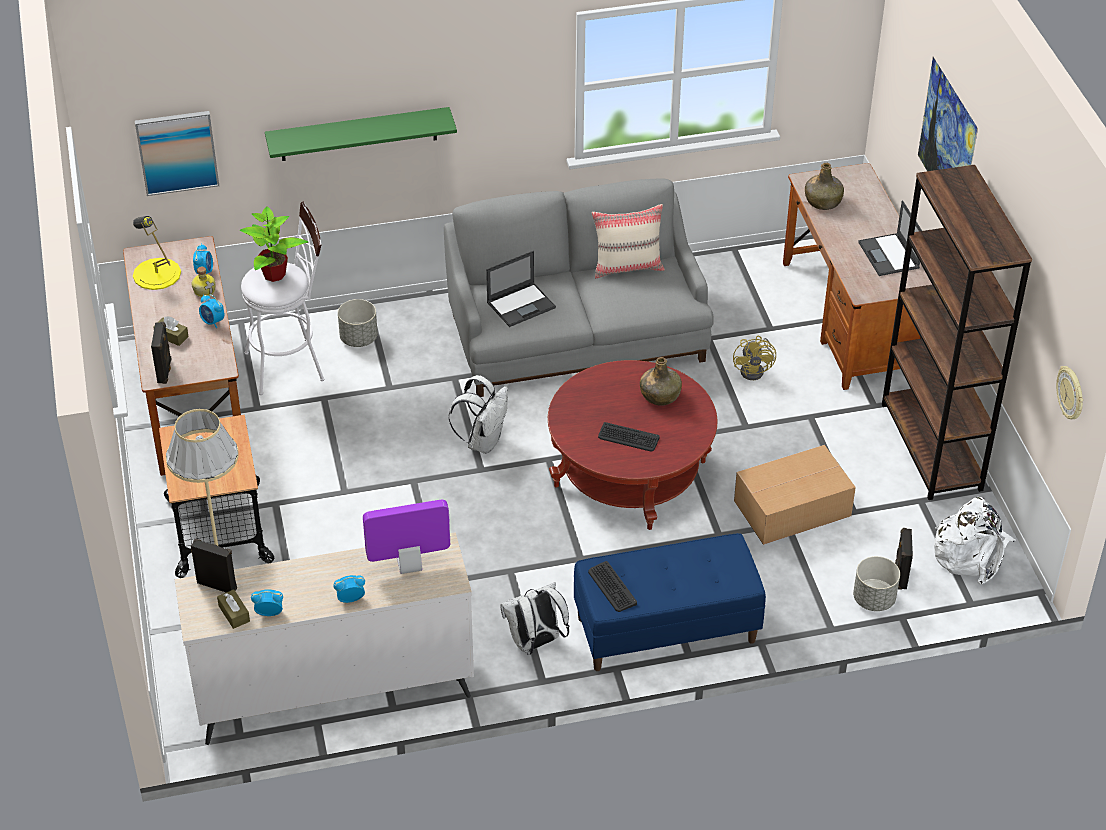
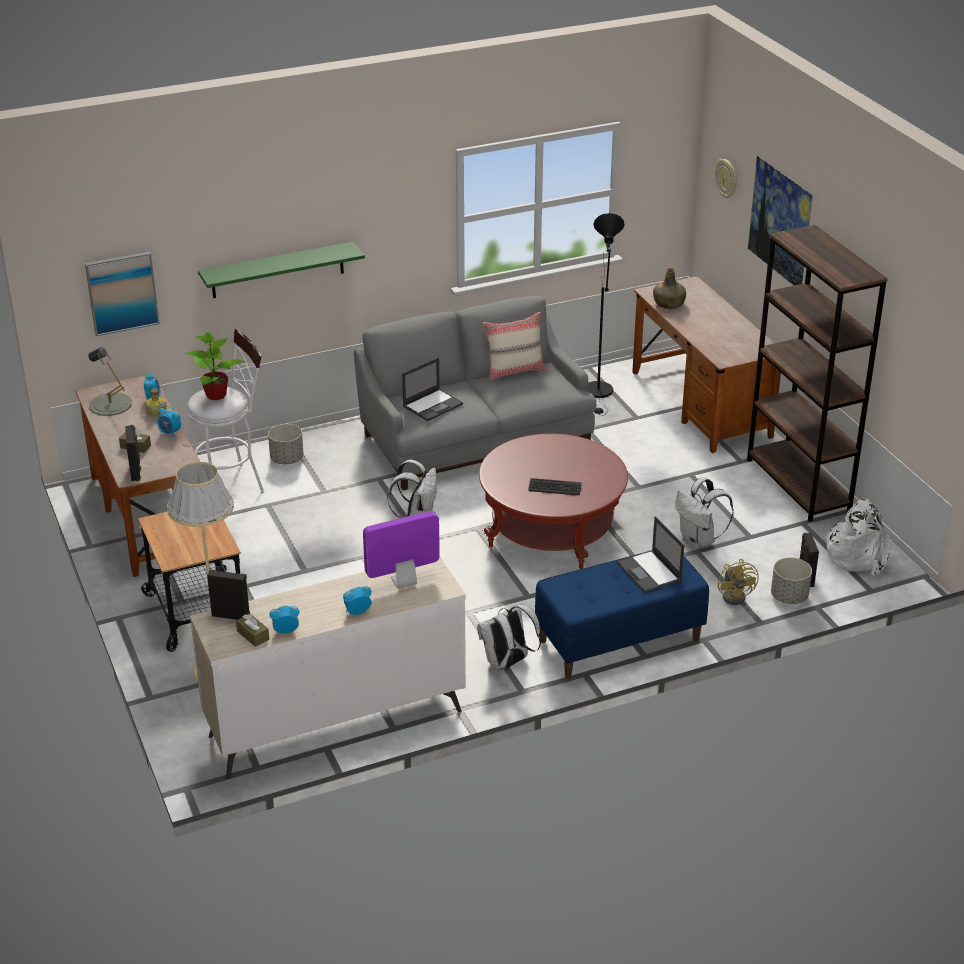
camera: 10 degrees left, 10 degrees down
yellow table lamp [133,216,181,290] -> grey table lamp [88,347,132,416]
keyboard [588,561,637,612] -> none
green bottle [640,357,682,406] -> none
yellow fan [733,336,776,380] -> yellow fan moved to [717,559,758,605]
cardboard box [734,445,856,545] -> white backpack [675,477,734,548]
laptop [858,200,922,276] -> laptop moved to [617,516,685,593]
wall clock [1056,366,1083,419] -> wall clock moved to [715,159,737,198]
none -> black floor lamp [588,213,625,414]

